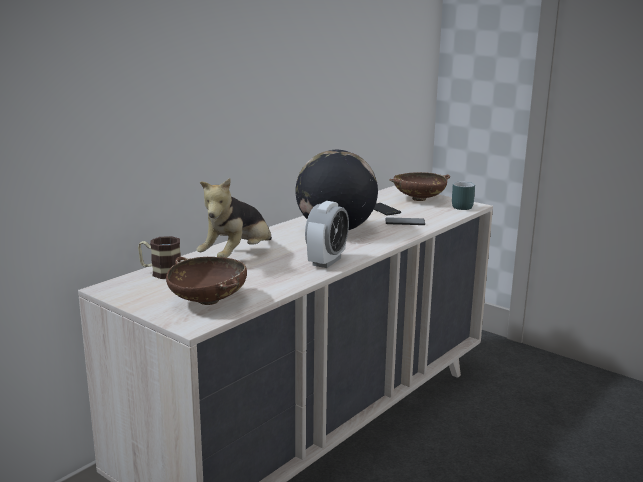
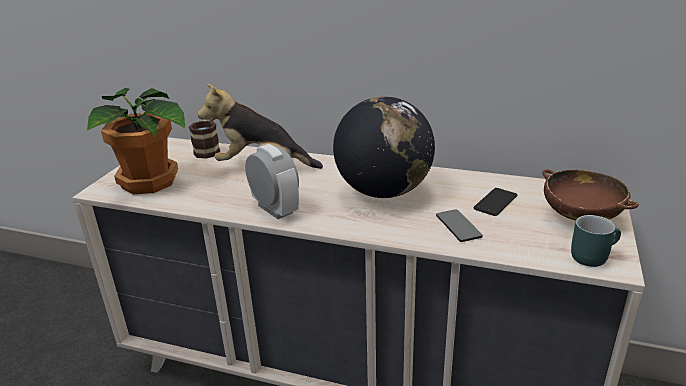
camera: 70 degrees right, 10 degrees up
brown bowl [166,257,247,305] -> potted plant [87,88,186,194]
alarm clock [305,201,349,268] -> alarm clock turned 135 degrees counterclockwise [245,144,299,219]

